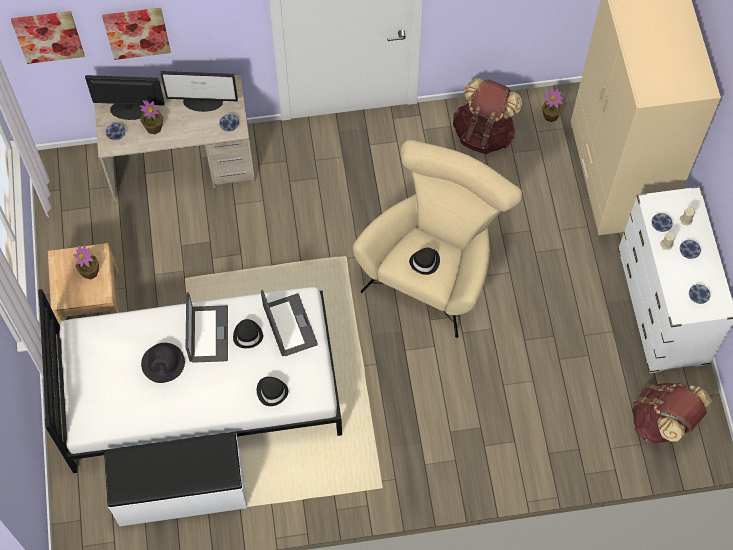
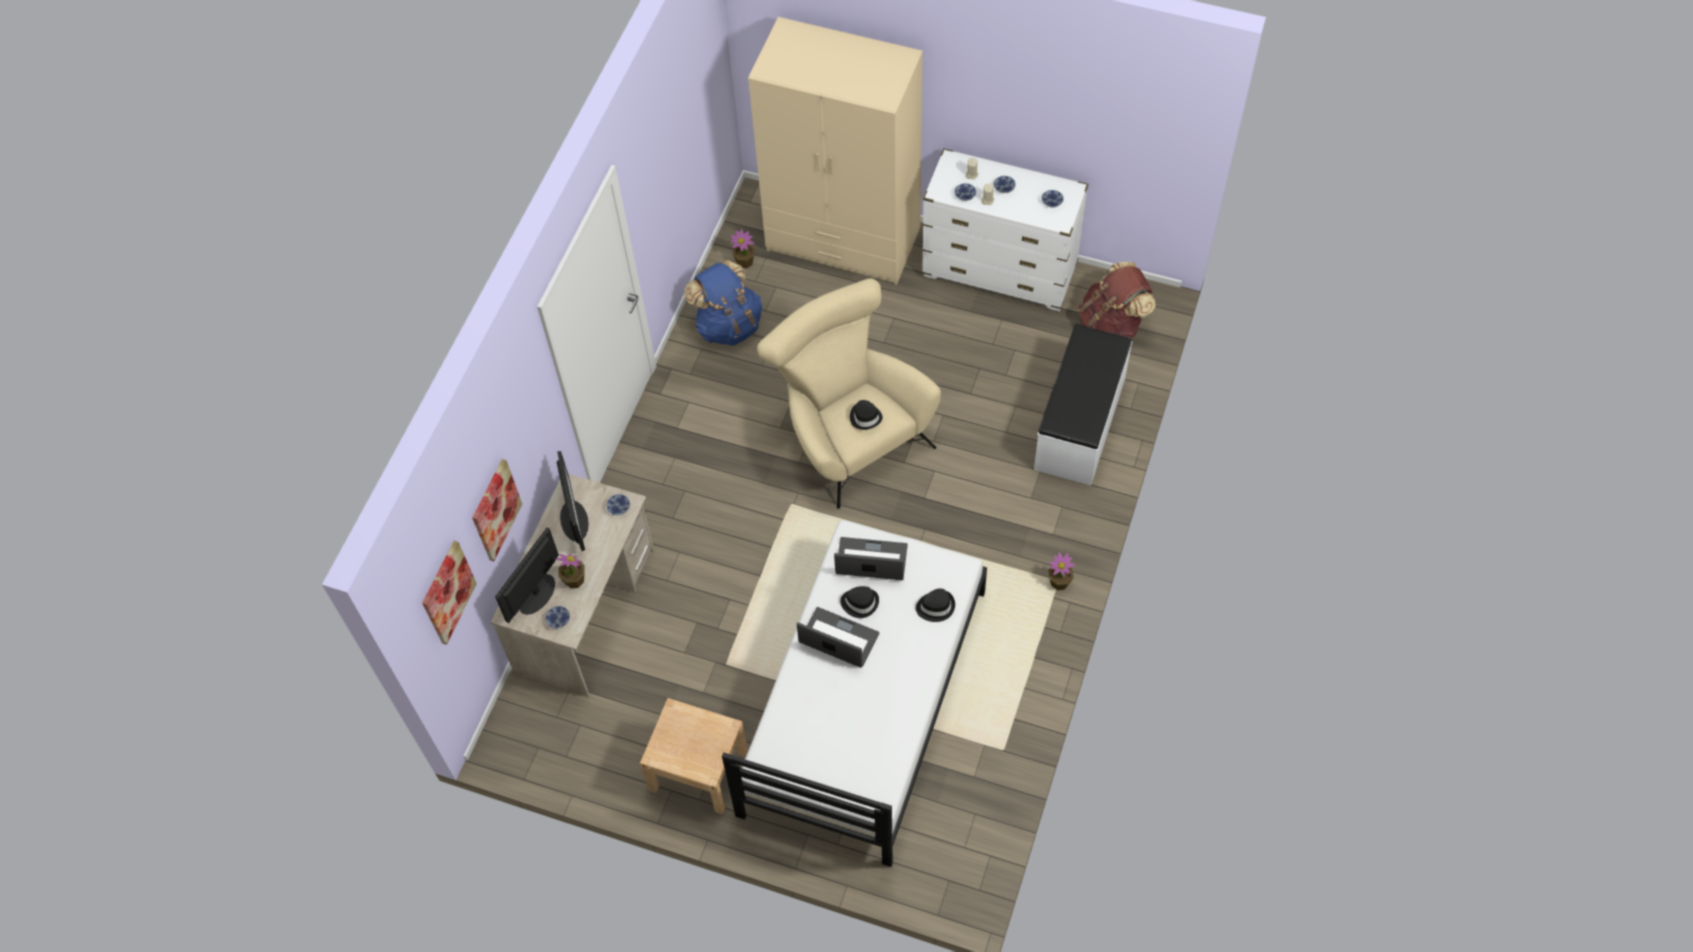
camera: 60 degrees left, 5 degrees down
potted plant [73,245,99,279] -> potted plant moved to [1048,552,1075,590]
white bench [104,432,247,526] -> white bench moved to [1034,324,1132,485]
black hat [141,343,185,383] -> none
monitor [161,71,238,112] -> monitor turned 45 degrees counterclockwise [557,451,589,551]
brown backpack [453,78,522,154] -> blue backpack [684,260,762,346]

